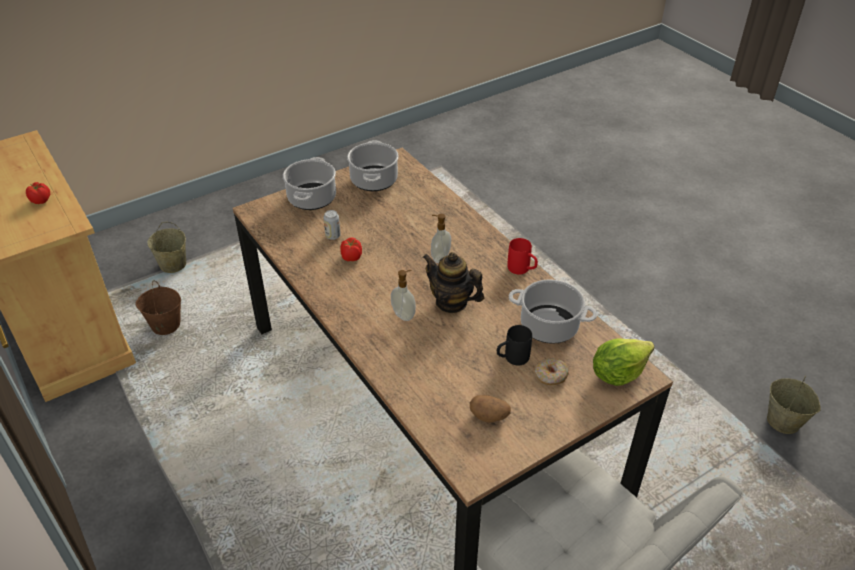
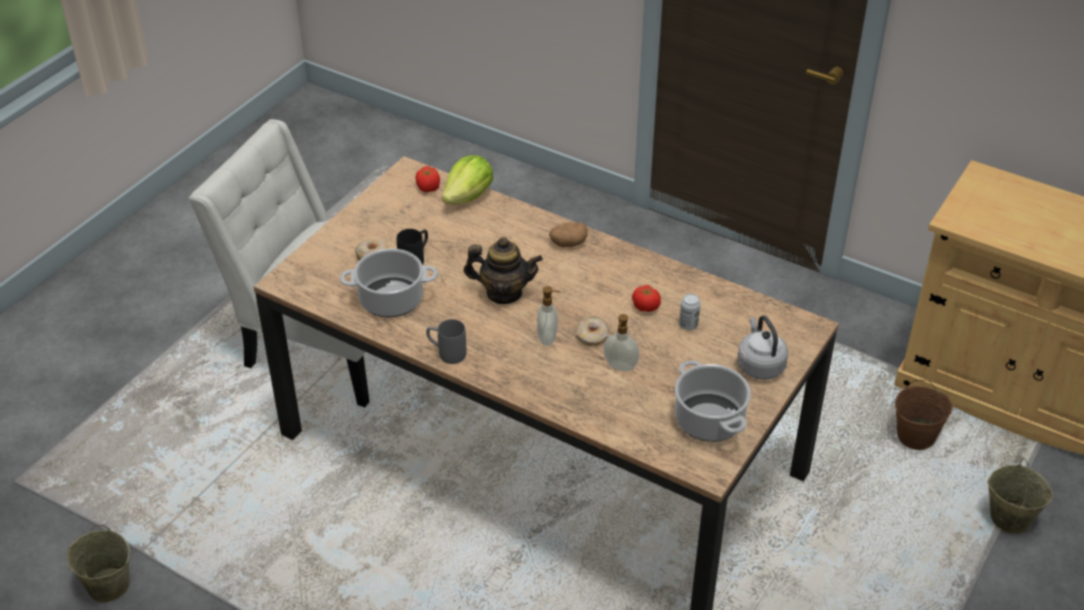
camera: 155 degrees right, 0 degrees up
tomato [26,182,50,204] -> tomato moved to [416,166,440,192]
cooking pot [283,157,336,210] -> grey kettle [737,315,788,380]
soap dispenser [391,270,416,321] -> soap dispenser moved to [604,314,639,371]
potato [470,395,511,423] -> potato moved to [549,222,588,247]
red mug [507,238,538,274] -> grey mug [426,319,466,364]
lettuce [593,339,654,386] -> lettuce moved to [442,155,493,205]
none -> donut [576,316,609,346]

